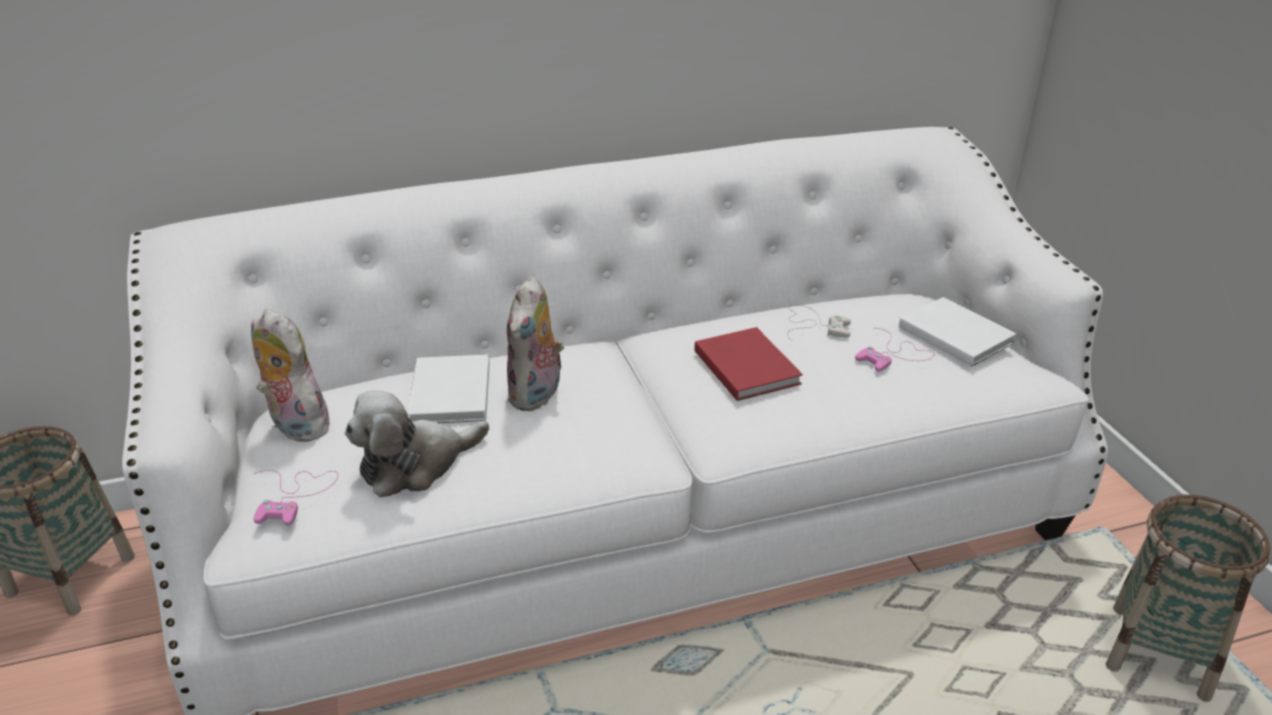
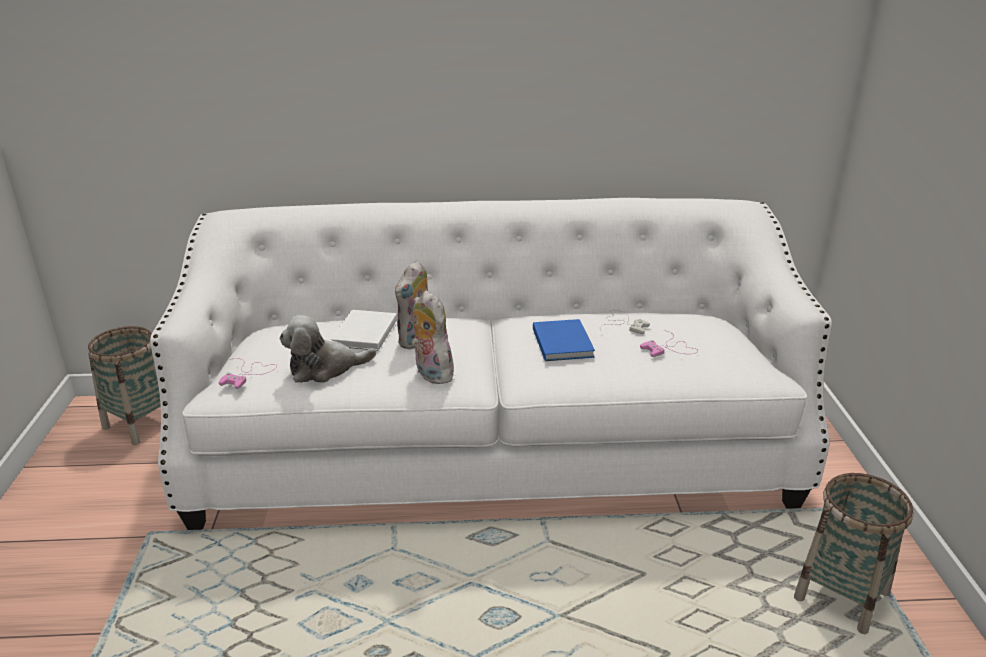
camera: 15 degrees right, 5 degrees down
plush toy [251,309,336,442] -> plush toy moved to [411,290,457,384]
red book [695,327,803,401] -> blue book [533,319,595,361]
white book [899,297,1017,367] -> none

